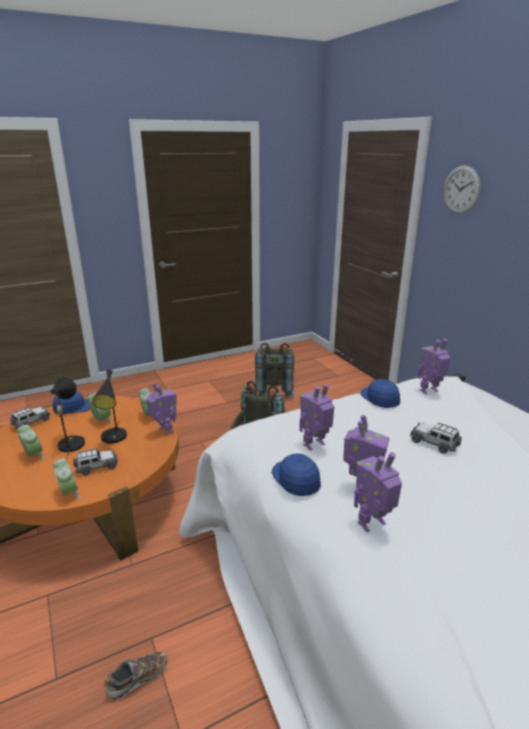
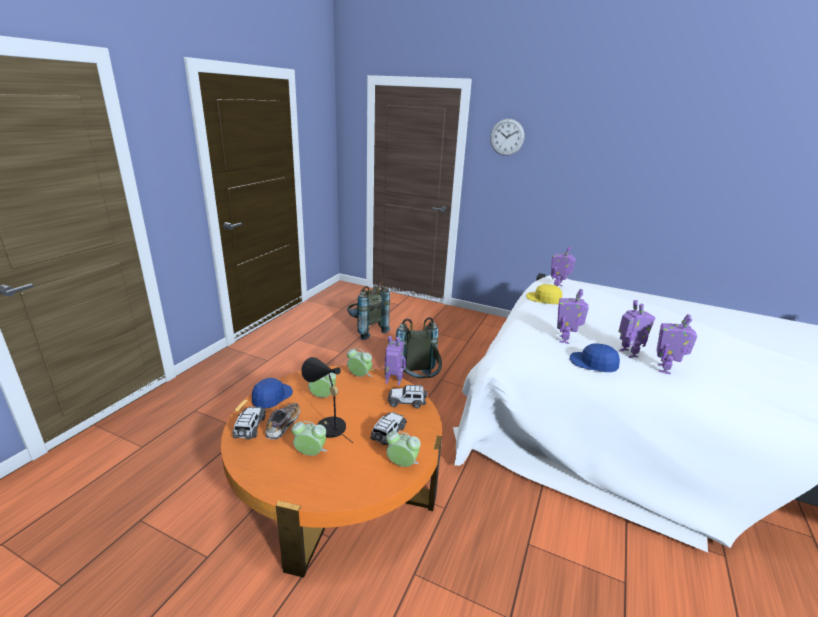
camera: 40 degrees left, 0 degrees up
black table lamp [92,369,127,444] -> none
shoe [104,652,167,700] -> shoe moved to [265,403,300,440]
blue cap [360,379,400,408] -> yellow cap [526,284,562,304]
toy car [410,423,462,454] -> toy car moved to [388,385,427,409]

